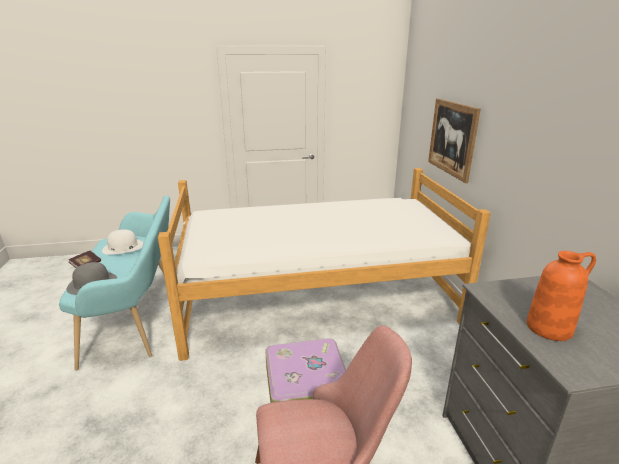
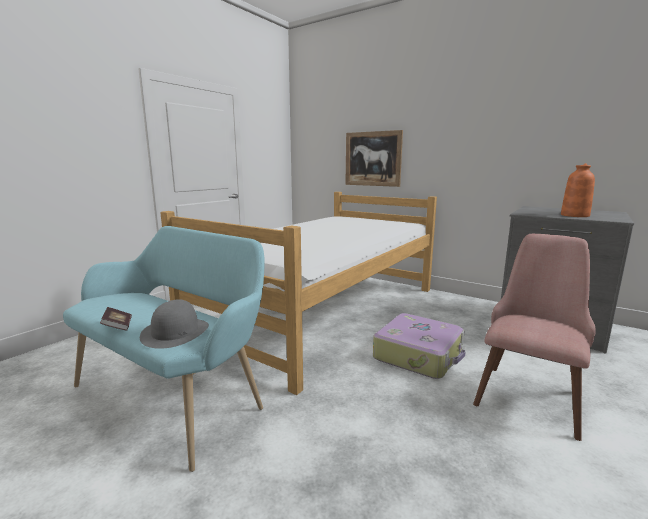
camera: 45 degrees left, 10 degrees down
white hat [102,229,143,255] -> none

